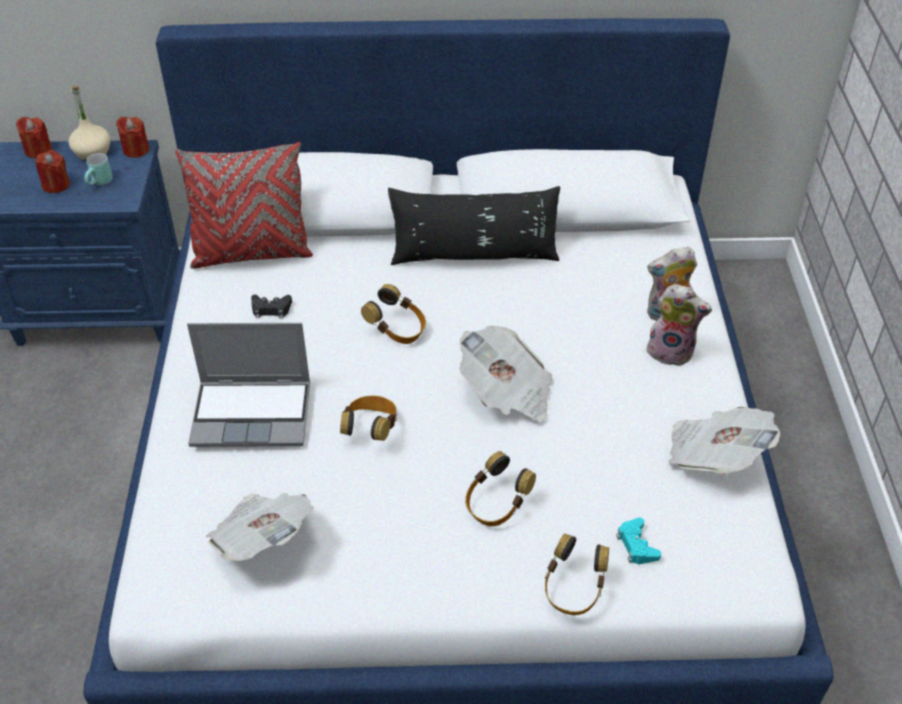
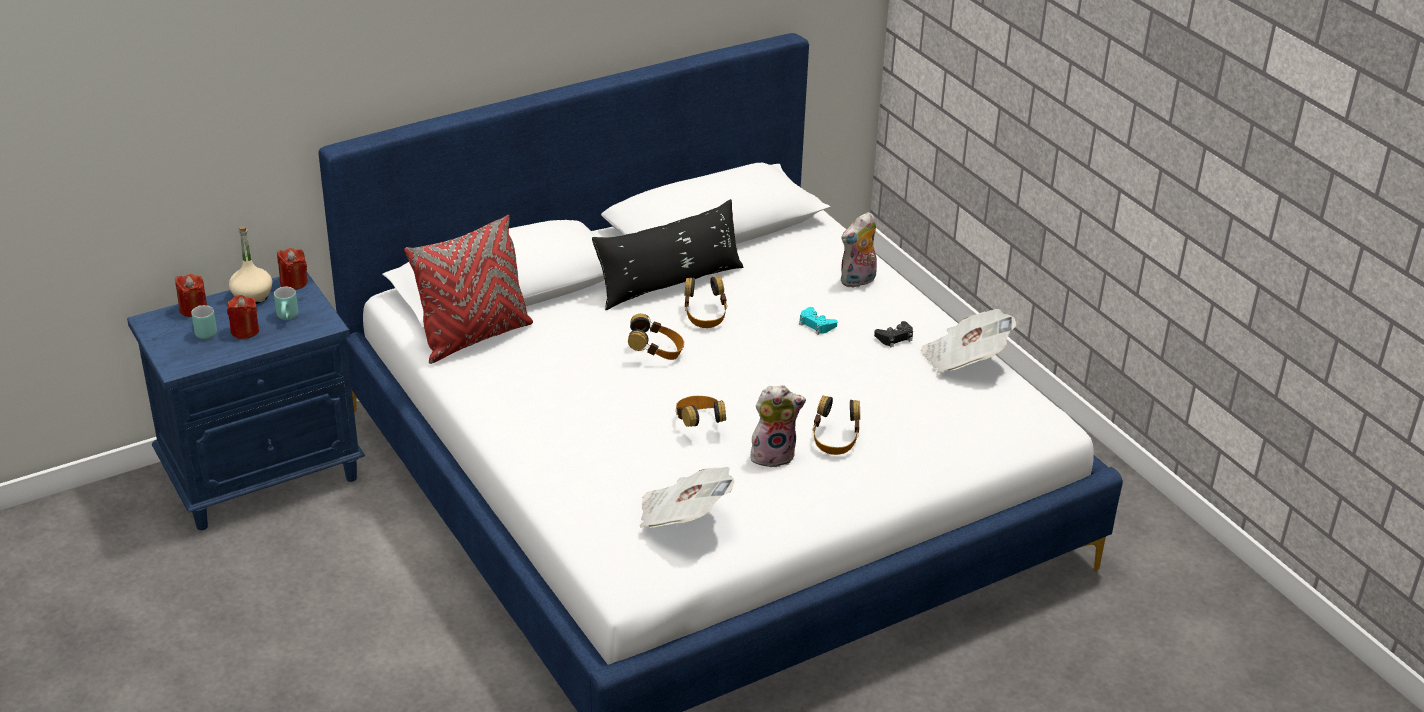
camera: 30 degrees left, 10 degrees down
laptop [187,323,310,447] -> none
black game controller [251,295,292,319] -> black game controller moved to [874,321,913,347]
newspaper [459,326,552,421] -> none
headphones [545,533,609,615] -> headphones moved to [684,276,727,328]
turquoise game controller [616,517,661,564] -> turquoise game controller moved to [799,307,837,335]
plush toy [647,284,712,366] -> plush toy moved to [750,385,806,467]
none -> turquoise mug [191,305,217,339]

